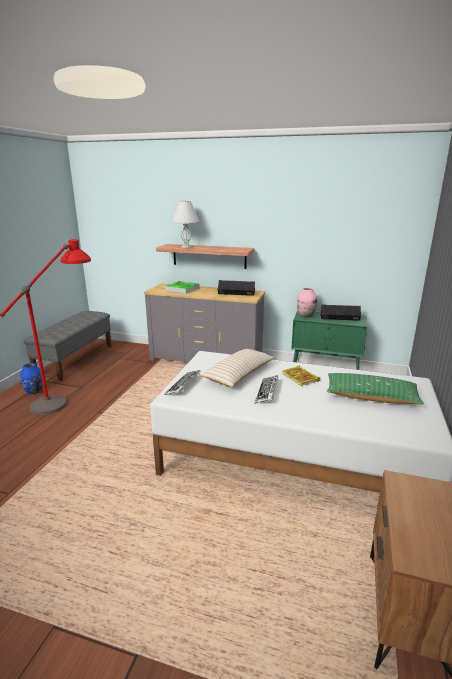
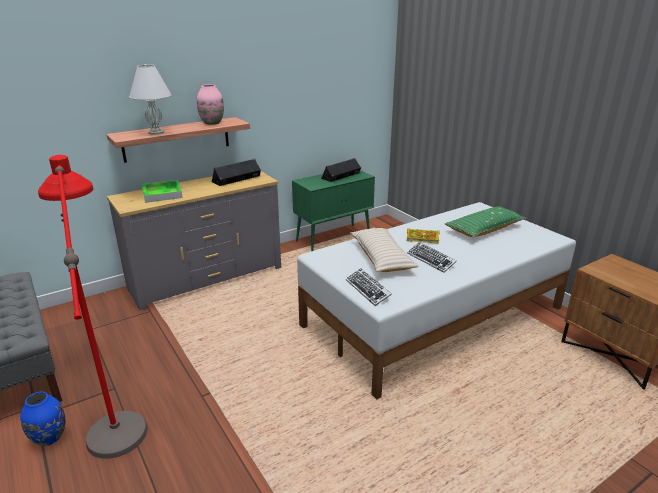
camera: 50 degrees left, 5 degrees up
pink vase [297,288,317,318] -> pink vase moved to [197,84,224,125]

